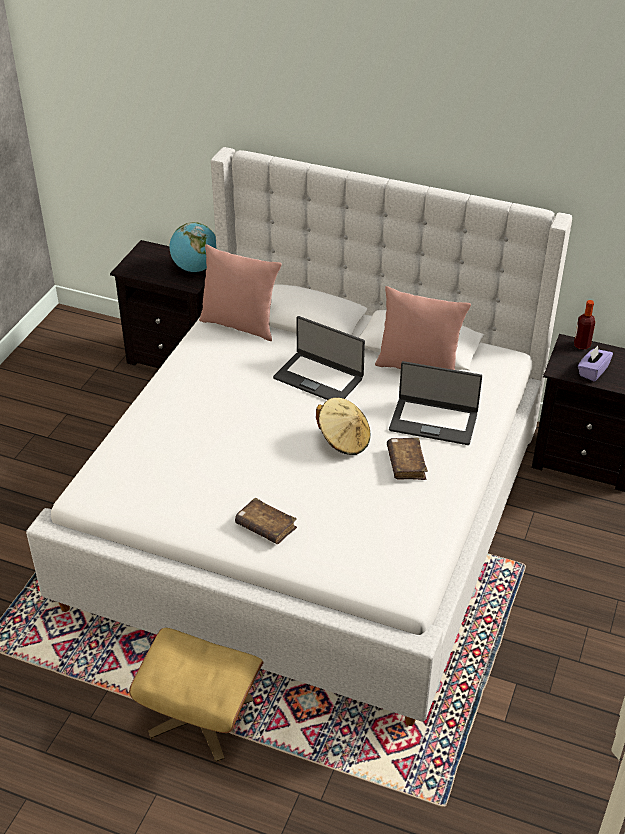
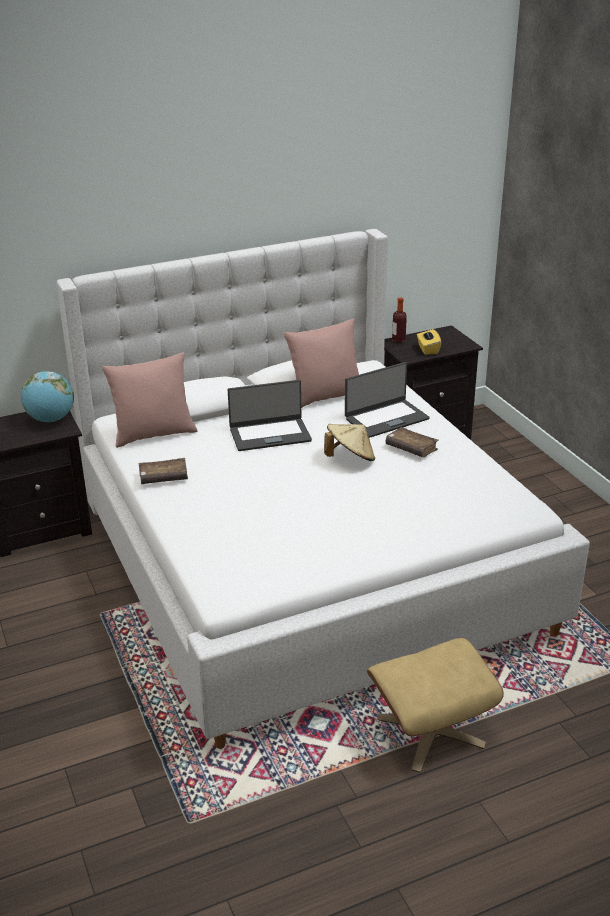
camera: 45 degrees left, 10 degrees down
brown book [235,498,297,544] -> brown book moved to [139,458,188,484]
purple tissue box [578,346,613,381] -> yellow tissue box [417,327,441,355]

